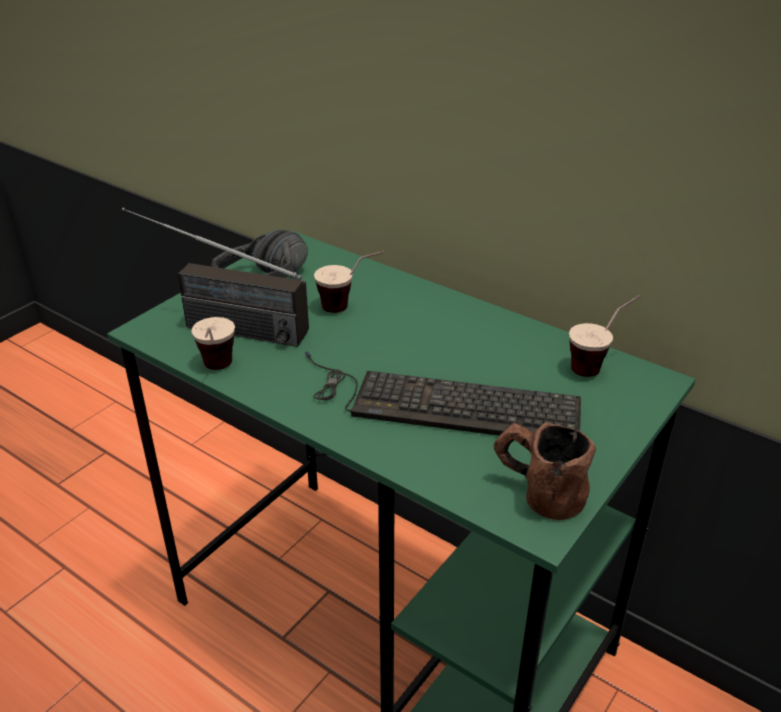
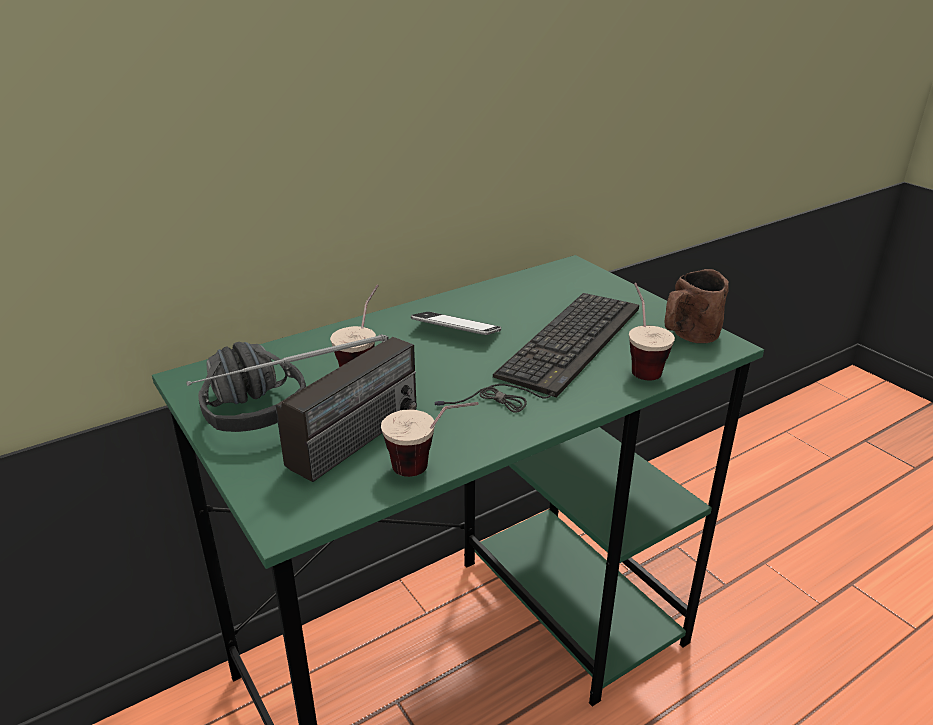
camera: 70 degrees left, 5 degrees down
cup [569,295,640,377] -> cup moved to [629,283,675,380]
none -> phone [411,312,501,335]

